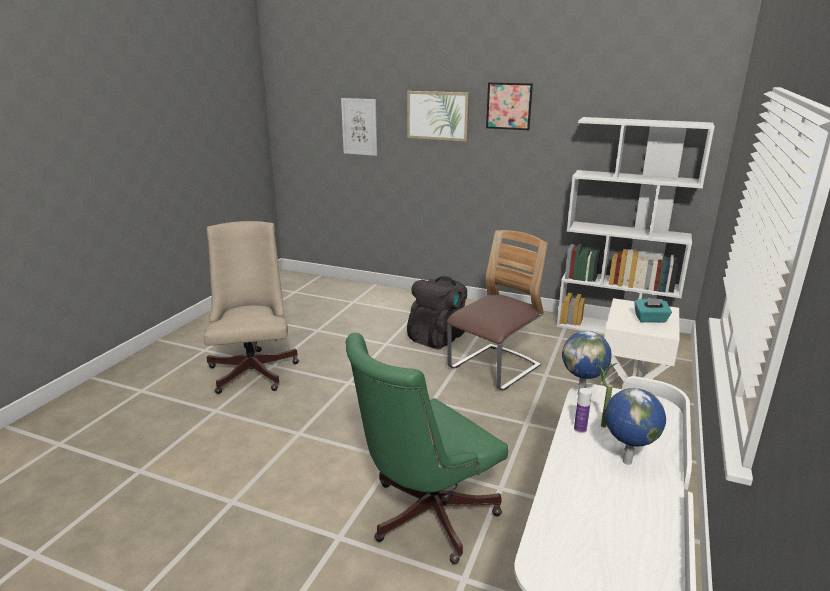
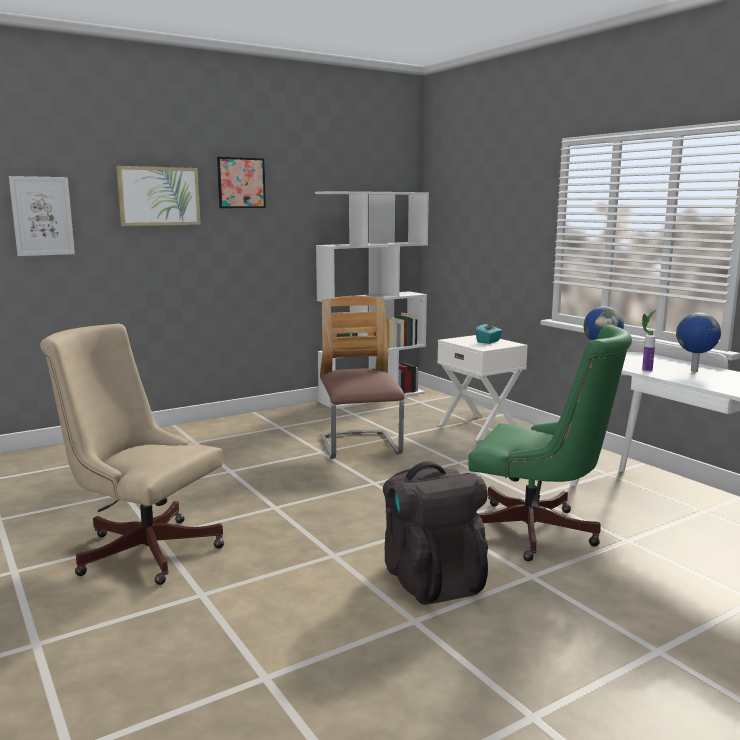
camera: 55 degrees left, 10 degrees down
green office chair [346,333,508,564] -> green office chair turned 60 degrees counterclockwise [468,325,632,561]
black backpack [407,276,467,350] -> black backpack moved to [383,461,488,605]

